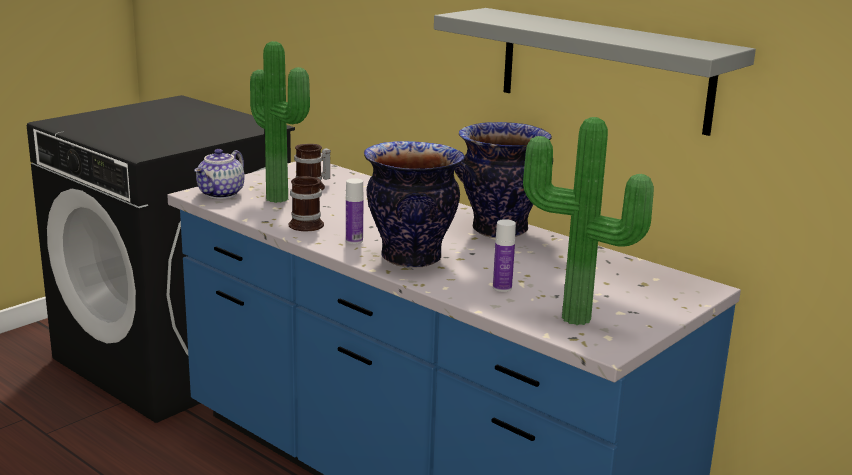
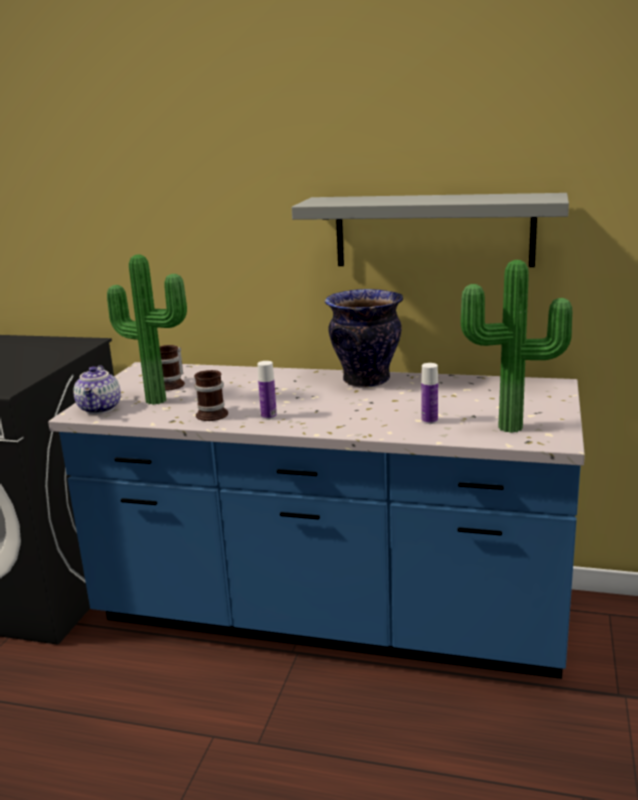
camera: 25 degrees left, 0 degrees up
vase [364,141,465,268] -> none

